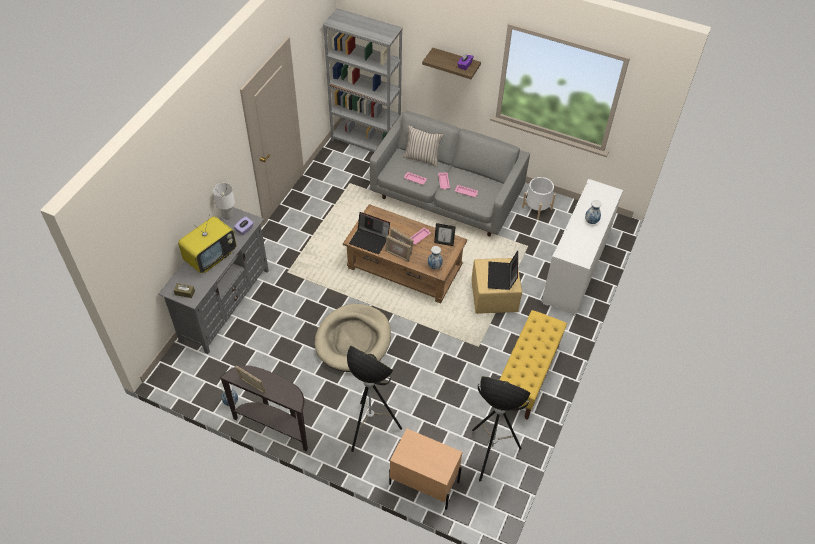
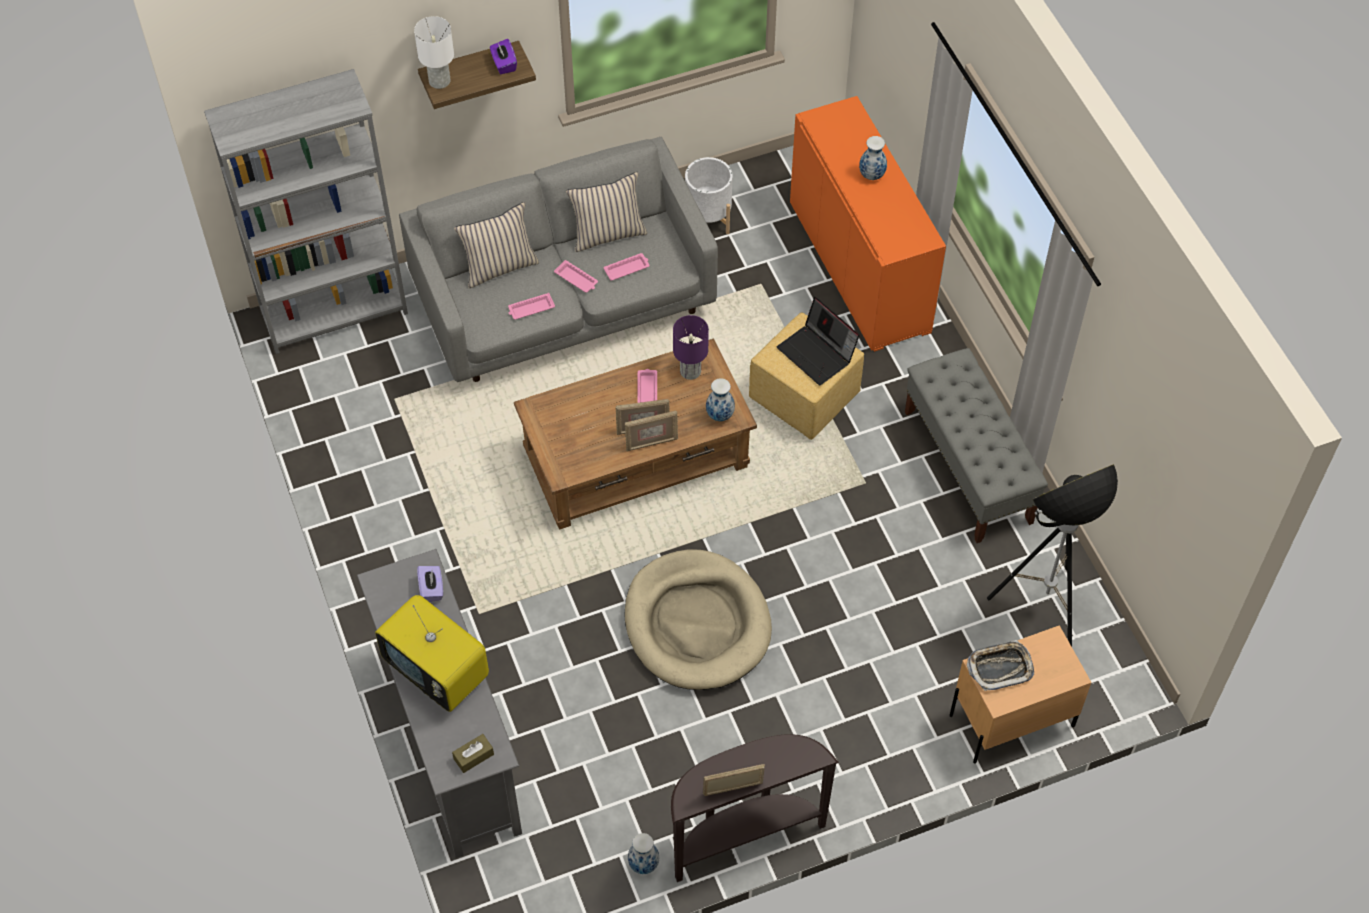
camera: 45 degrees left, 5 degrees up
television [178,214,237,273] -> television turned 135 degrees clockwise [375,595,489,712]
white table lamp [213,183,235,220] -> white table lamp moved to [414,16,454,89]
floor lamp [347,345,402,452] -> none
laptop [349,212,390,254] -> none
picture frame [434,223,456,246] -> purple table lamp [673,315,709,380]
yellow bench [499,310,567,420] -> grey bench [905,348,1048,543]
white cabinet [541,179,623,316] -> orange cabinet [790,96,946,352]
none -> beige pillow [566,172,647,252]
none -> tray [967,640,1034,691]

